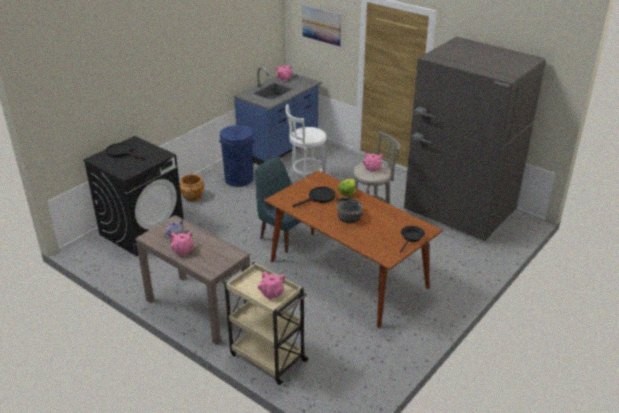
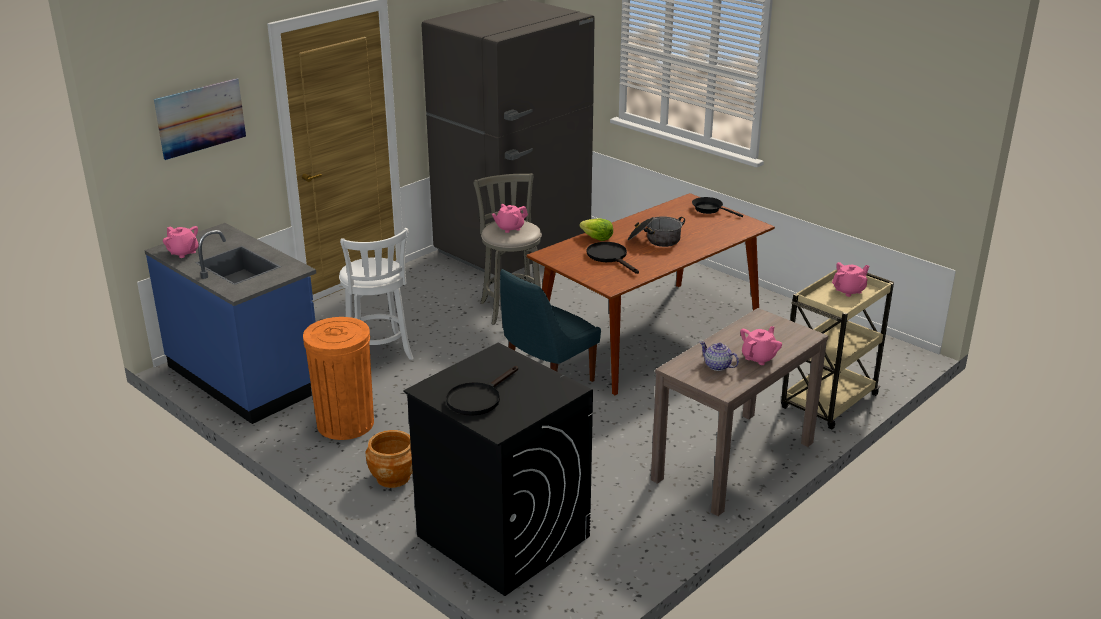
camera: 85 degrees left, 5 degrees down
blue trash can [219,125,254,187] -> orange trash can [303,317,374,440]

